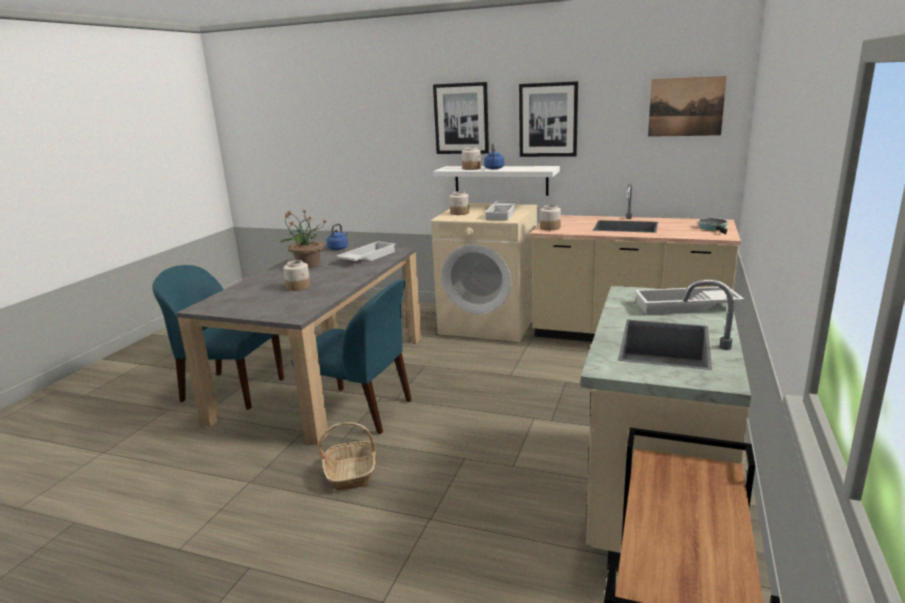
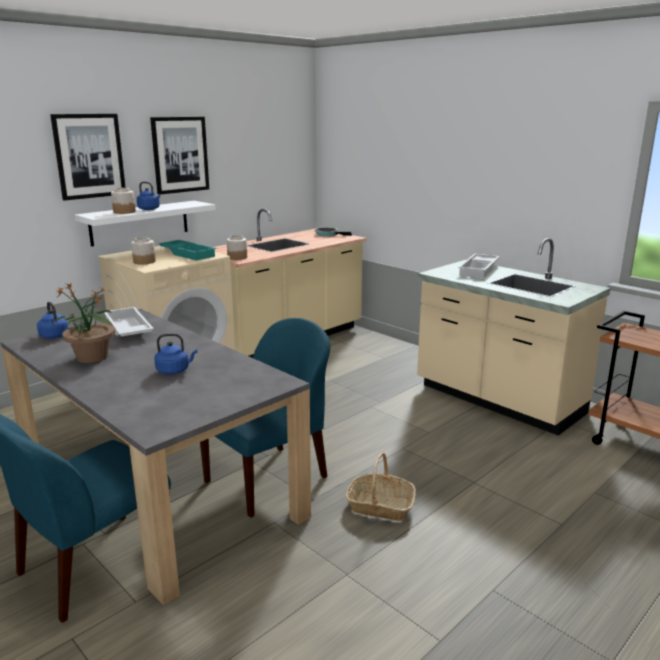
camera: 65 degrees left, 0 degrees up
jar [283,260,310,291] -> blue kettle [154,333,197,375]
white tray [484,201,519,221] -> turquoise tray [158,240,216,261]
picture [648,76,727,137] -> none

